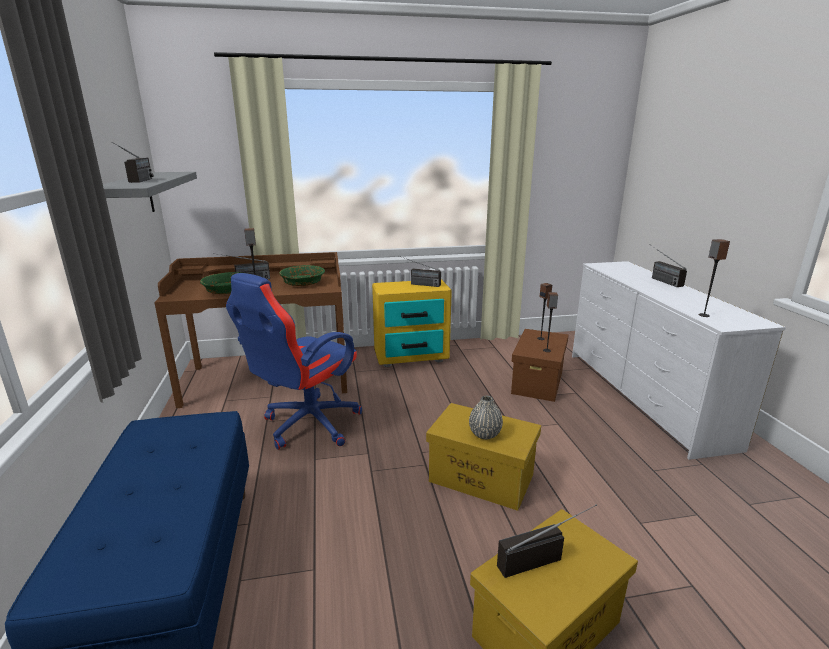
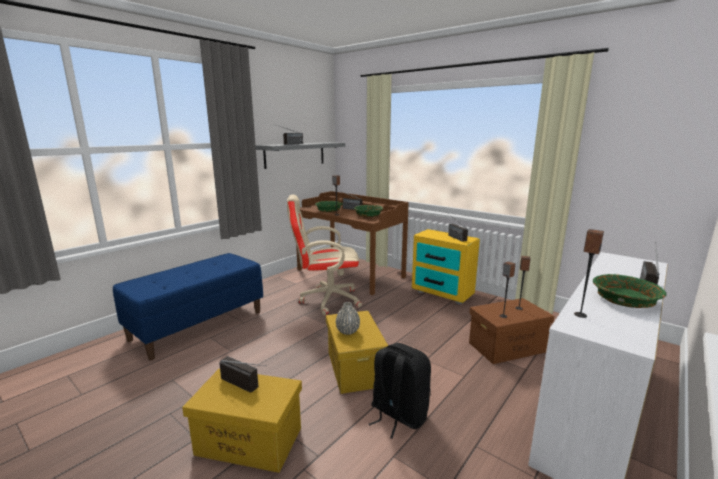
camera: 50 degrees right, 5 degrees down
blue office chair [226,273,362,450] -> beige office chair [287,195,362,316]
none -> black backpack [369,343,431,439]
none -> green bowl [593,274,666,308]

